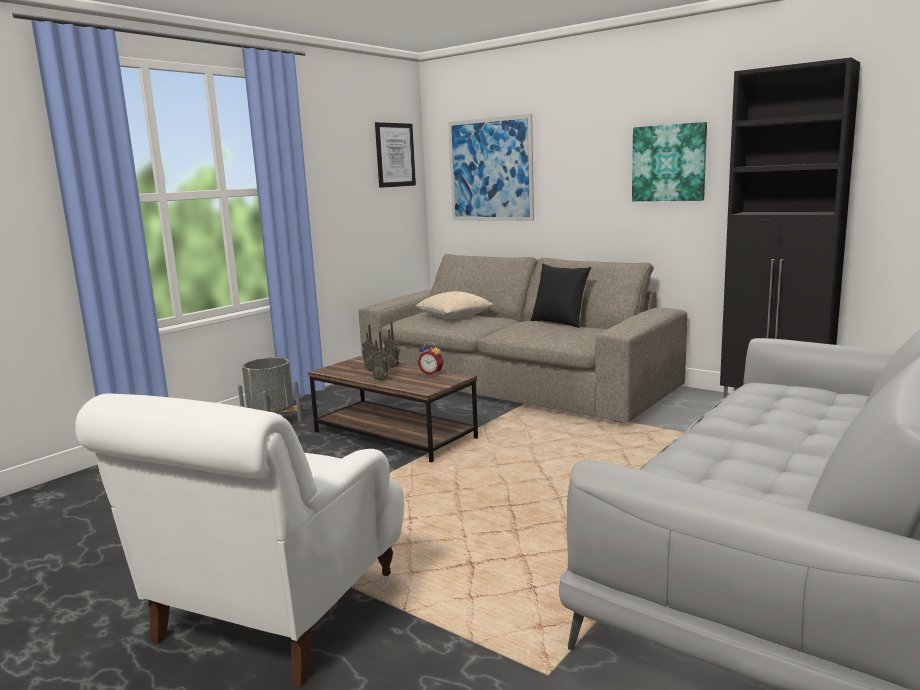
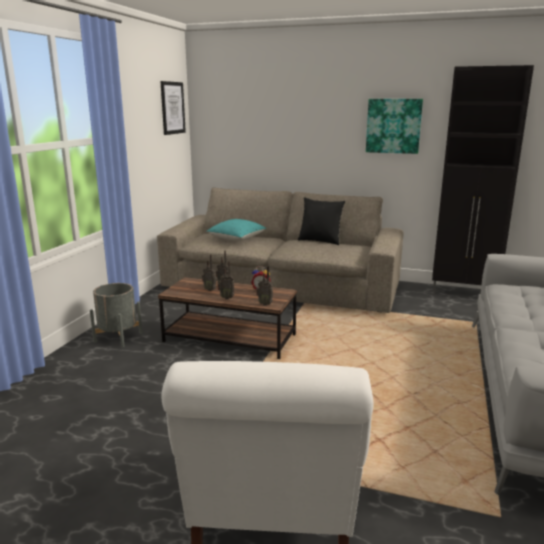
camera: 20 degrees left, 5 degrees up
beige pillow [415,291,493,319] -> turquoise pillow [206,219,267,241]
picture [448,114,534,221] -> none
none -> radio [256,266,273,306]

